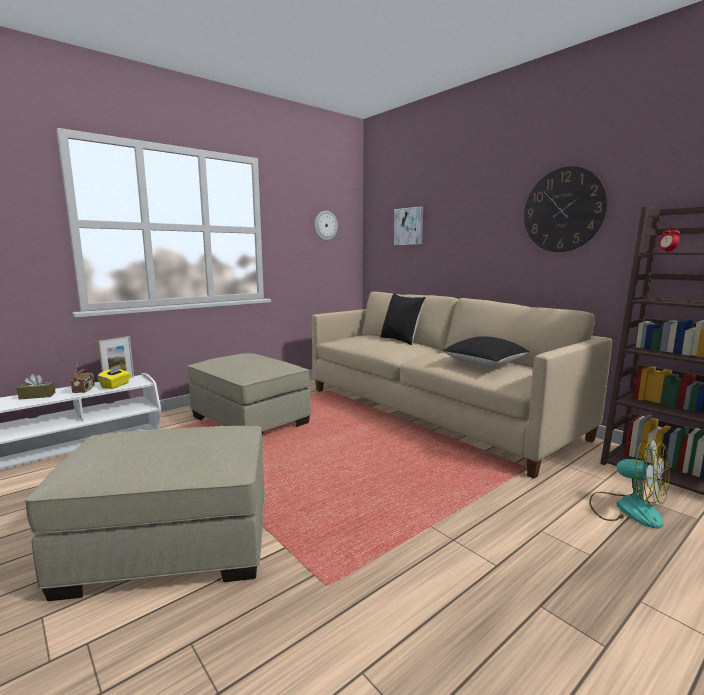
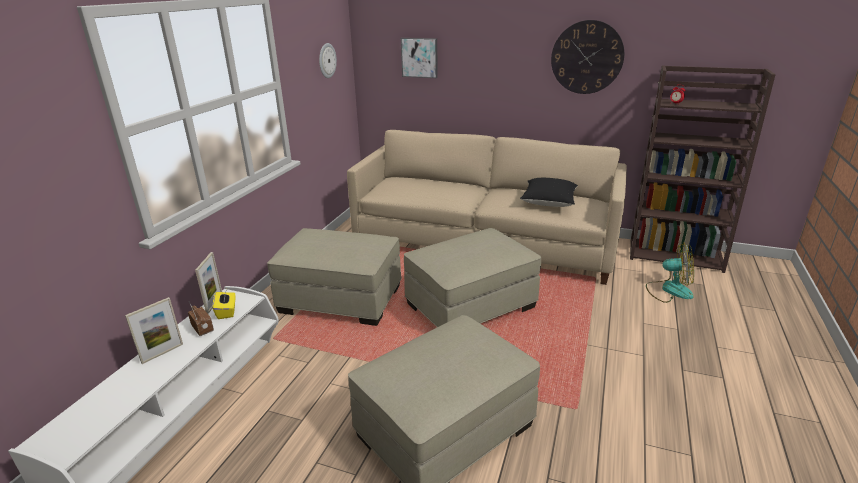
camera: 30 degrees left, 15 degrees up
brown tissue box [17,374,56,400] -> picture frame [125,297,183,364]
black pillow [380,293,426,345] -> none
none -> beige ottoman [404,228,541,327]

